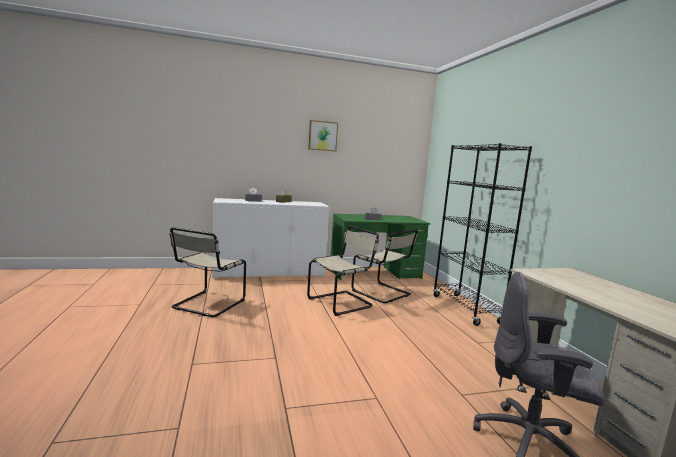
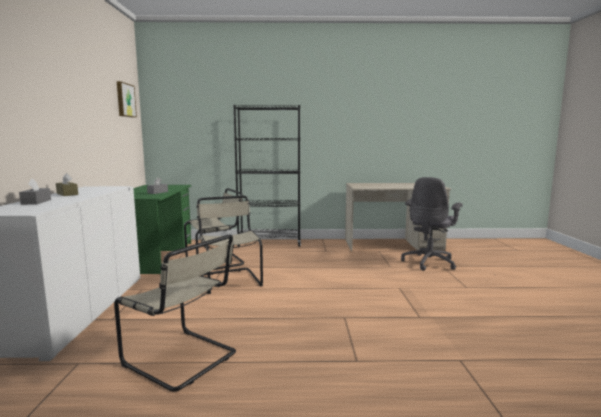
camera: 75 degrees left, 0 degrees up
picture [308,120,338,151] -> picture moved to [117,81,137,118]

